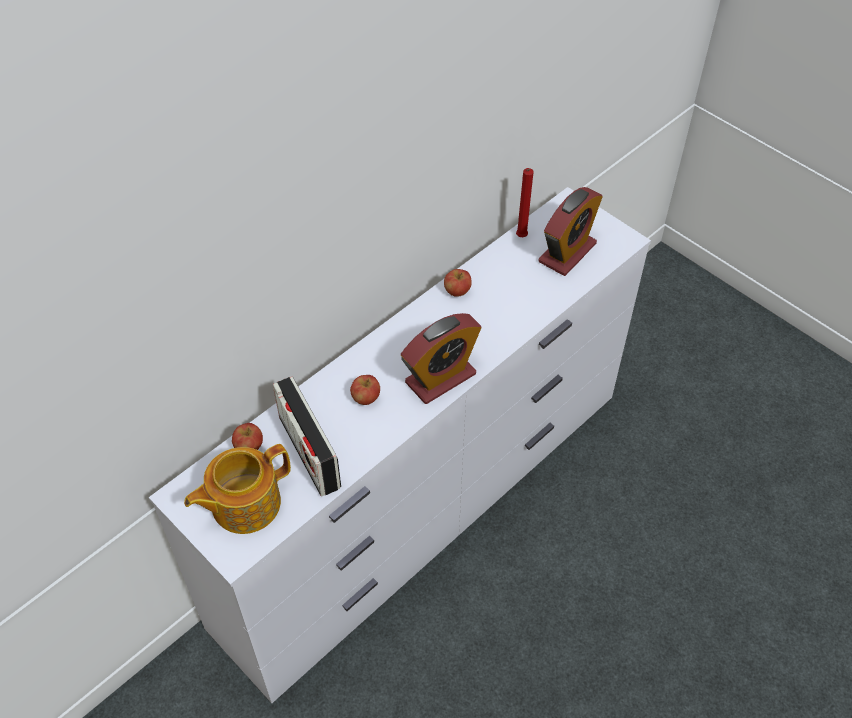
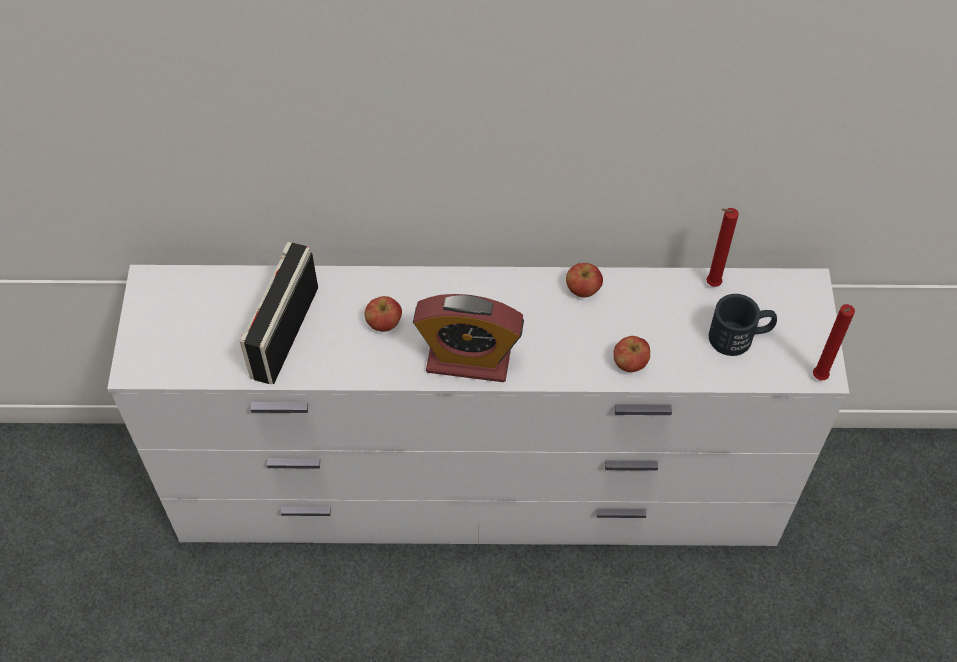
camera: 45 degrees right, 5 degrees up
teapot [184,444,291,534] -> none
apple [232,423,263,450] -> apple moved to [613,336,650,372]
alarm clock [538,187,602,276] -> black mug [709,294,777,356]
none -> red candle [813,304,855,380]

